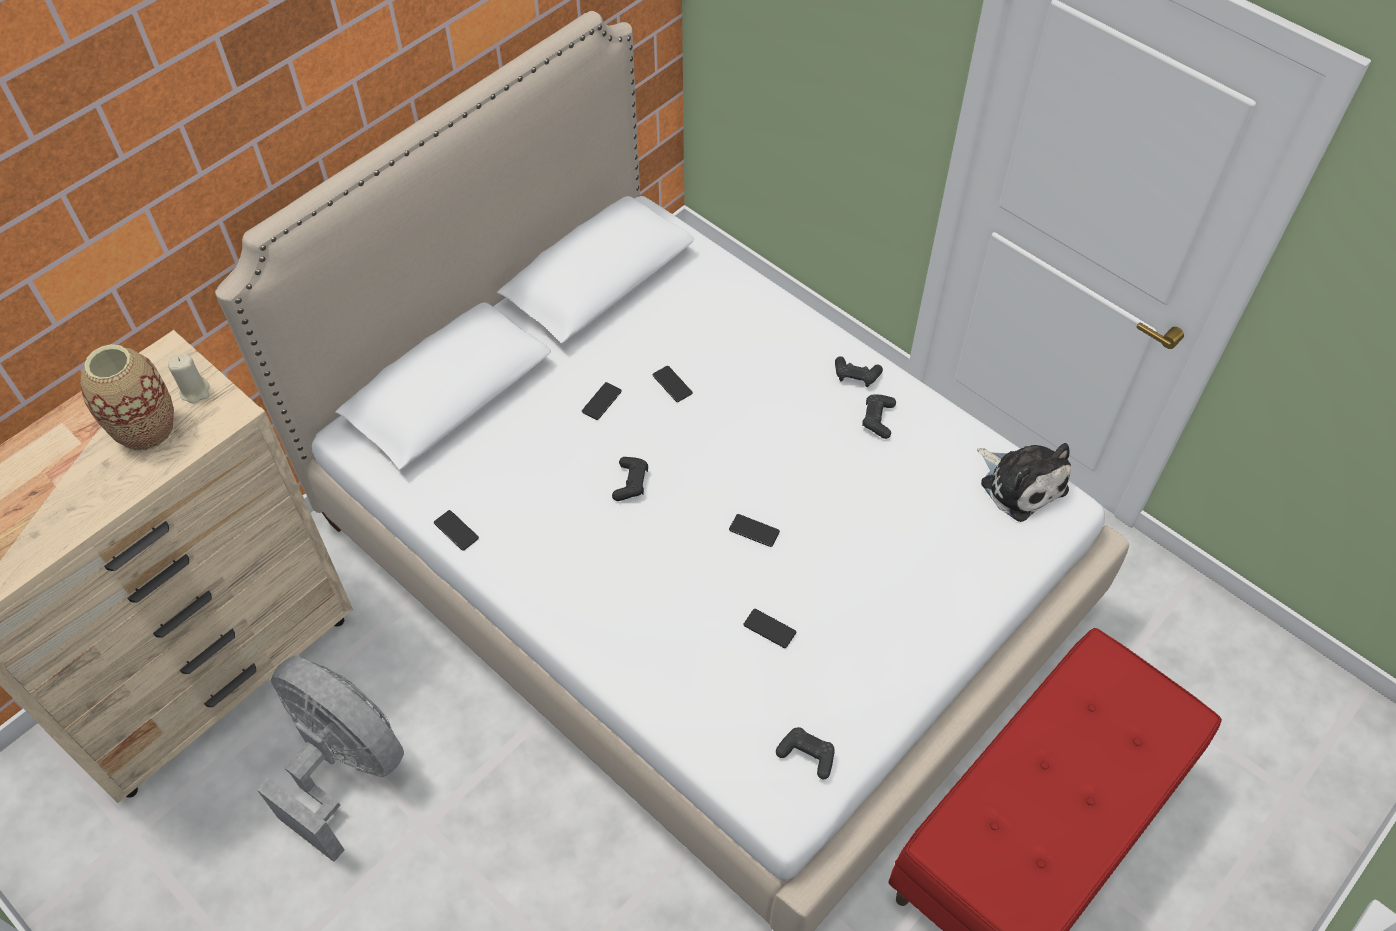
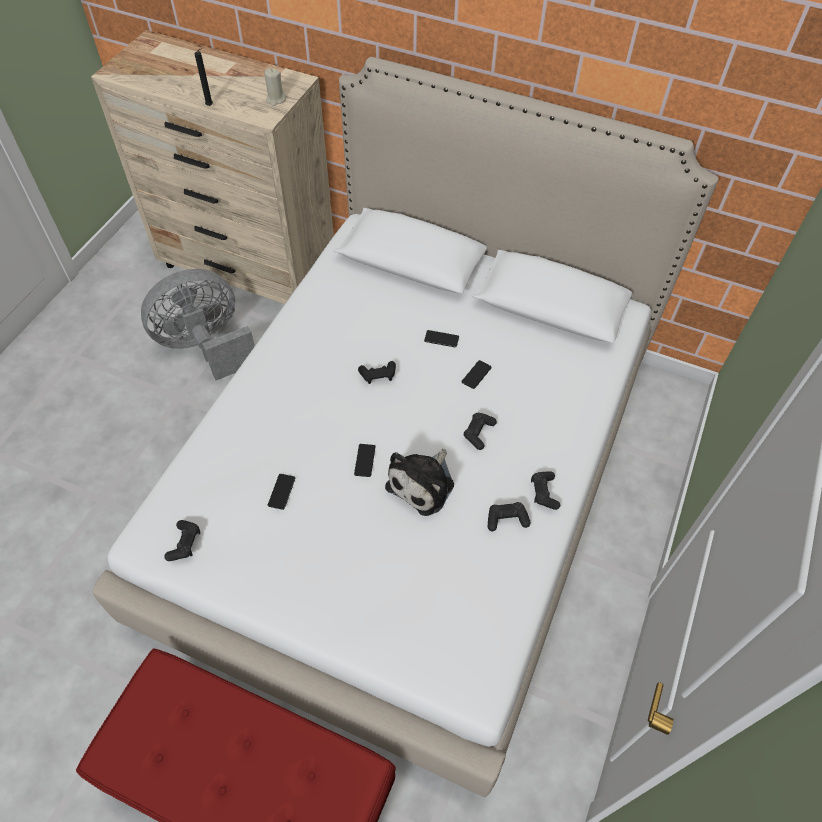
camera: 70 degrees right, 0 degrees up
vase [80,344,174,451] -> none
grey fan [257,656,404,862] -> grey fan turned 135 degrees counterclockwise [141,269,255,380]
phone [434,510,479,551] -> none
plush toy [977,443,1071,522] -> plush toy moved to [385,449,454,516]
none -> black candle [194,48,213,106]
none -> black game controller [464,413,497,450]

